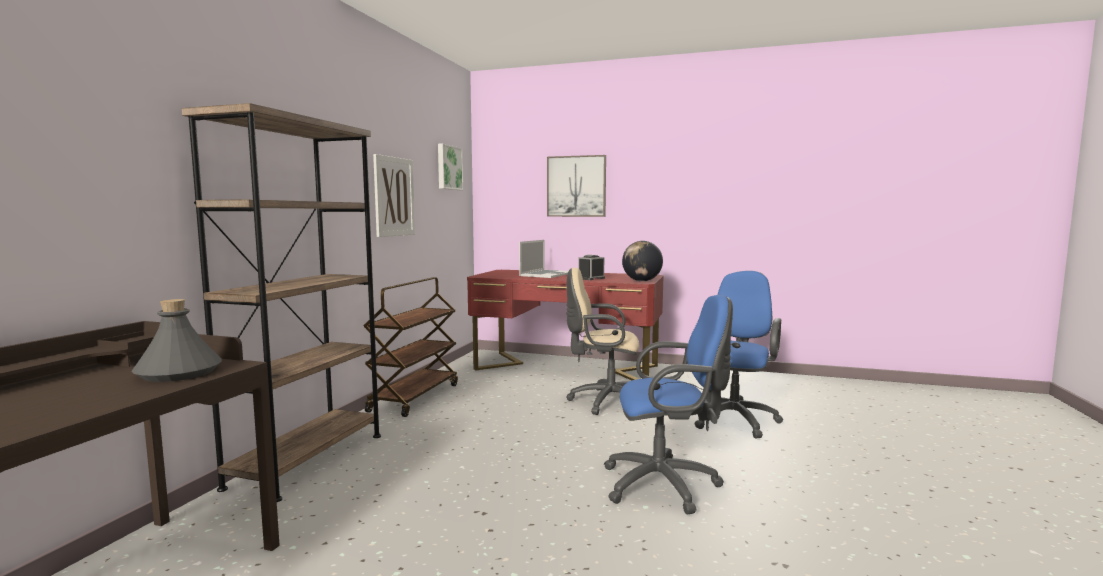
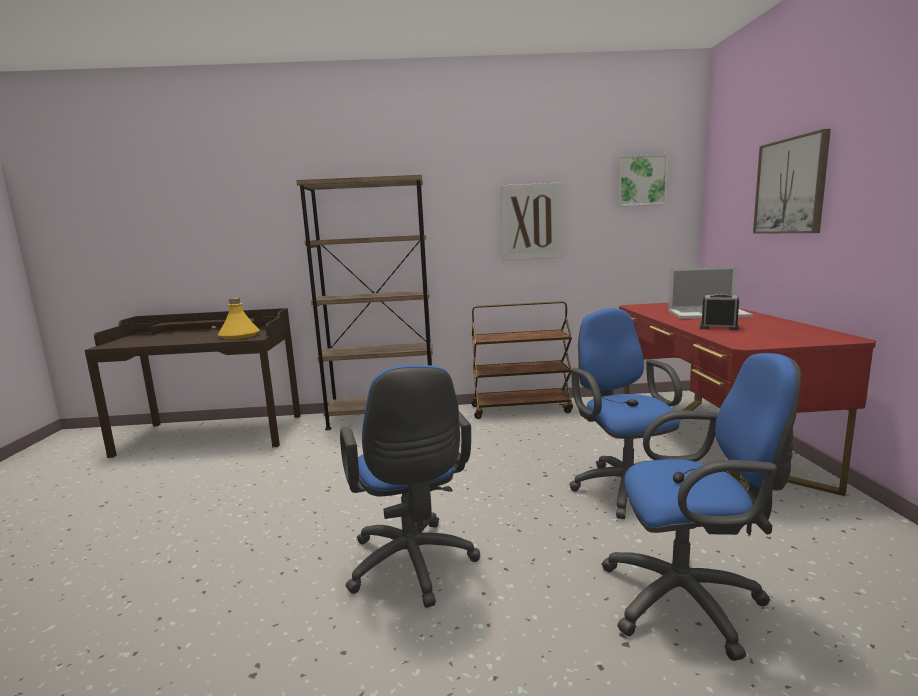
camera: 70 degrees right, 5 degrees up
grey bottle [131,299,222,382] -> yellow bottle [218,298,259,340]
beige office chair [567,268,639,415] -> blue office chair [570,308,682,519]
globe [622,241,663,281] -> none

